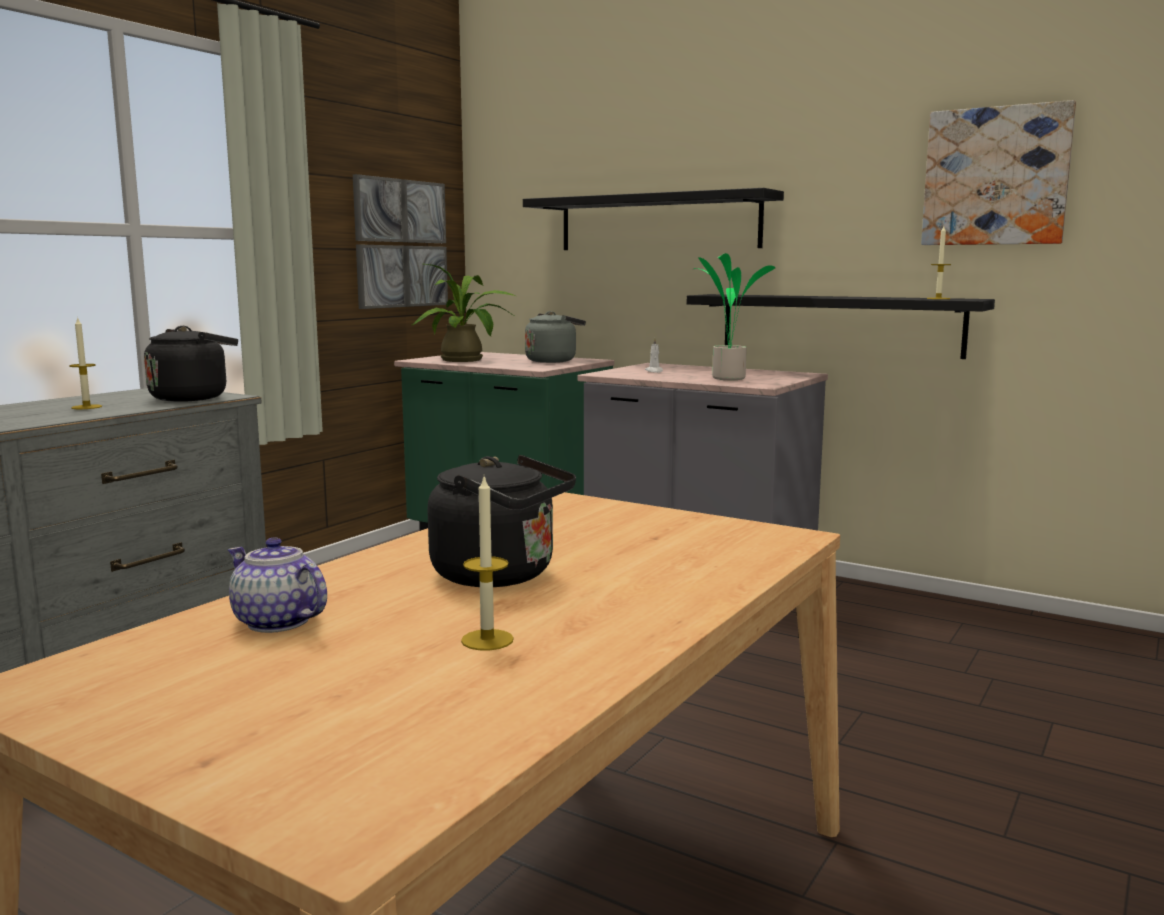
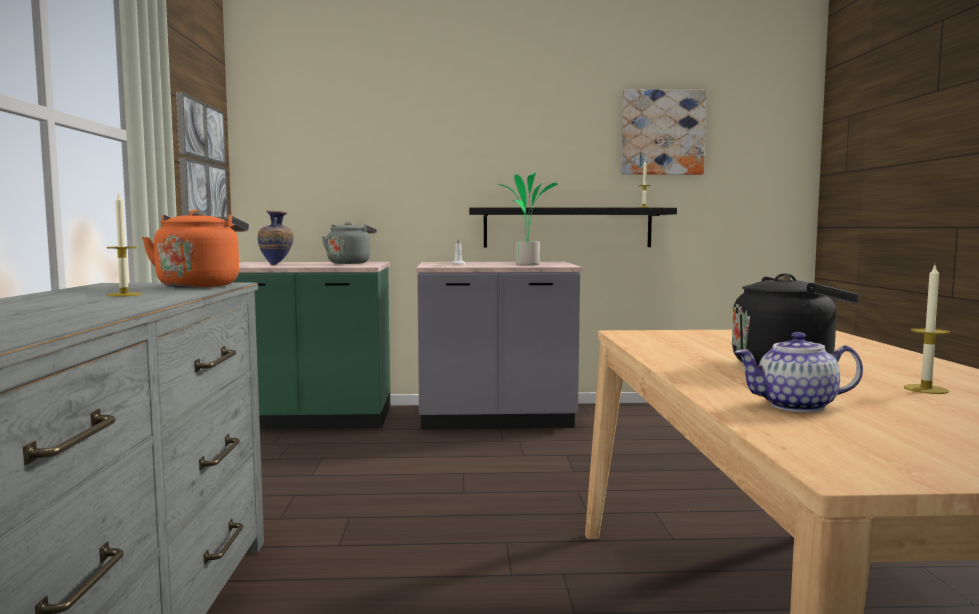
camera: 35 degrees left, 5 degrees down
black kettle [144,326,238,402] -> orange kettle [142,210,249,288]
potted plant [412,264,516,362] -> vase [258,210,293,265]
black shelf [523,188,784,250] -> none

